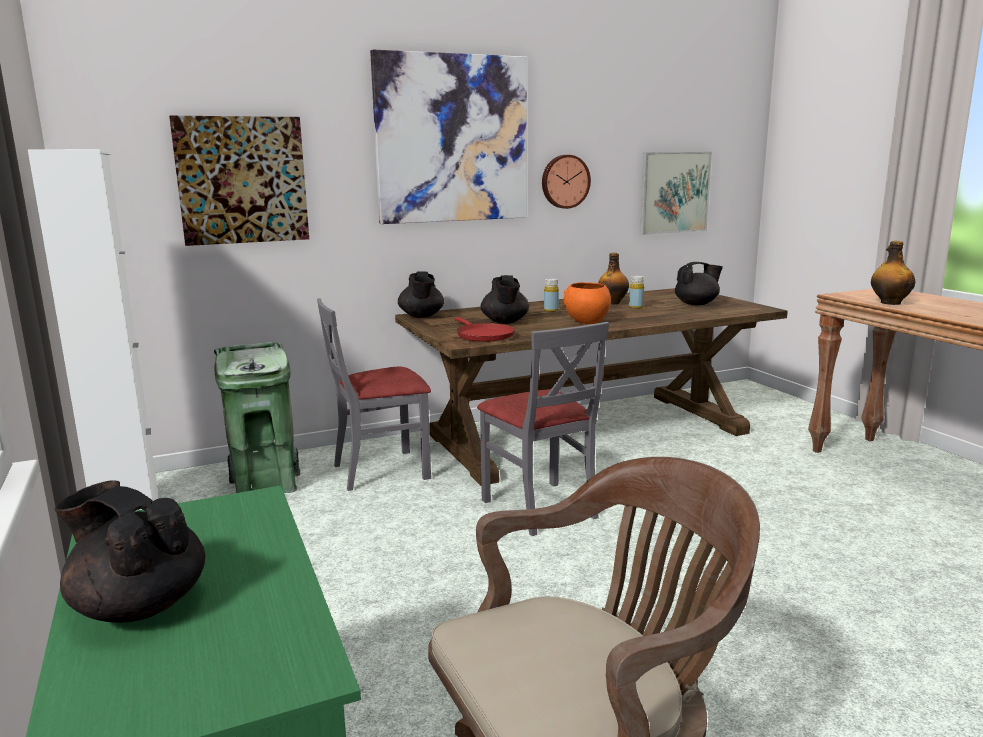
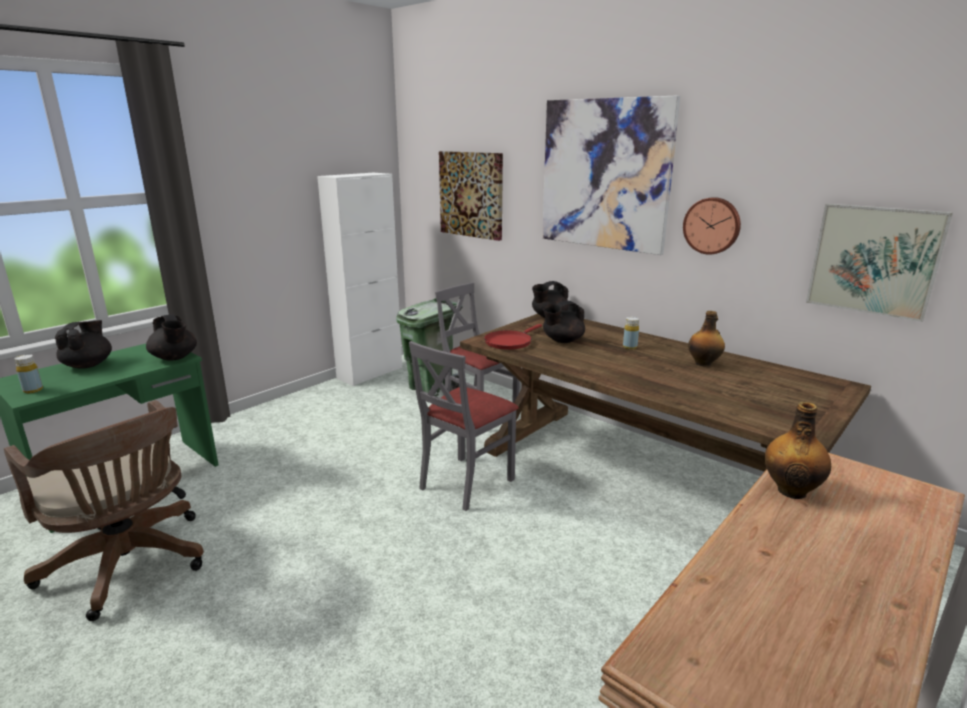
camera: 65 degrees right, 5 degrees up
orange bowl [564,282,611,324] -> none
yellow bottle [629,276,644,309] -> yellow bottle moved to [14,354,43,393]
black teapot [675,262,723,305] -> black teapot moved to [146,314,197,360]

